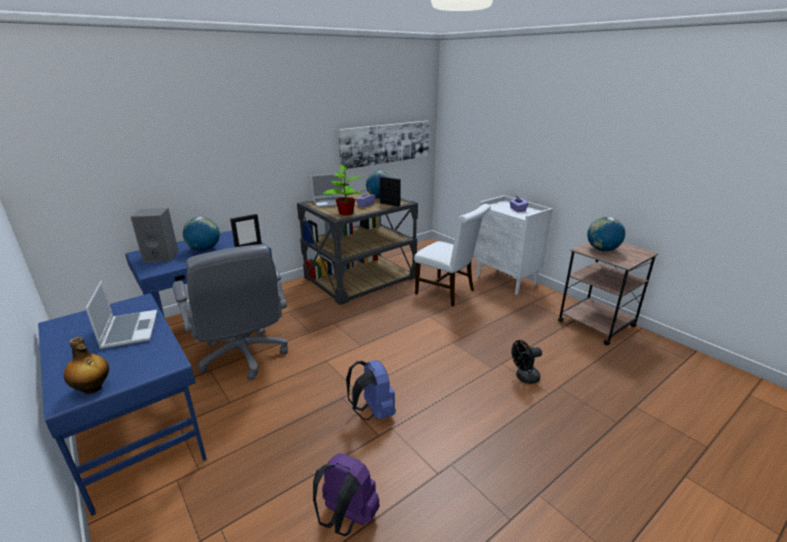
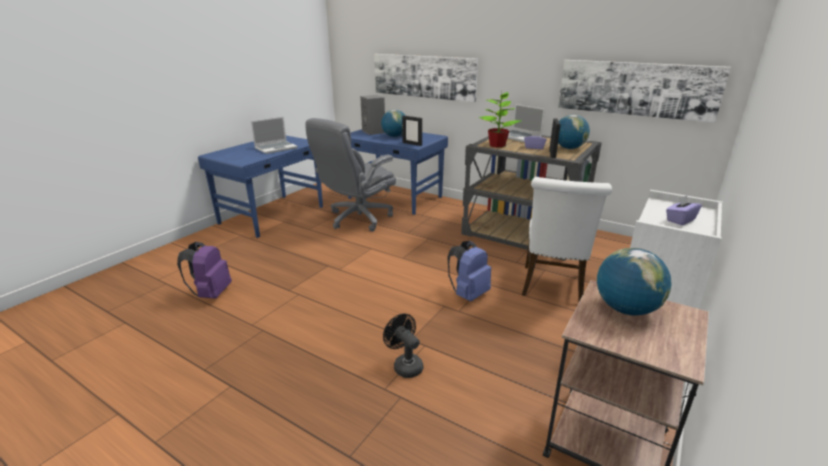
camera: 70 degrees right, 0 degrees up
bottle [64,337,109,394] -> none
blue backpack [346,360,396,420] -> blue backpack moved to [447,241,491,302]
none -> picture [374,54,478,102]

